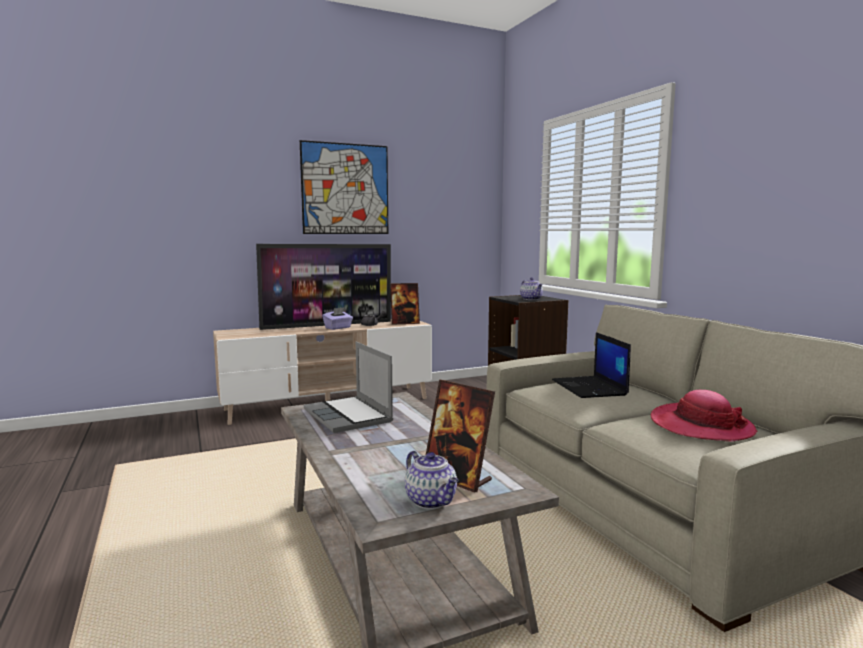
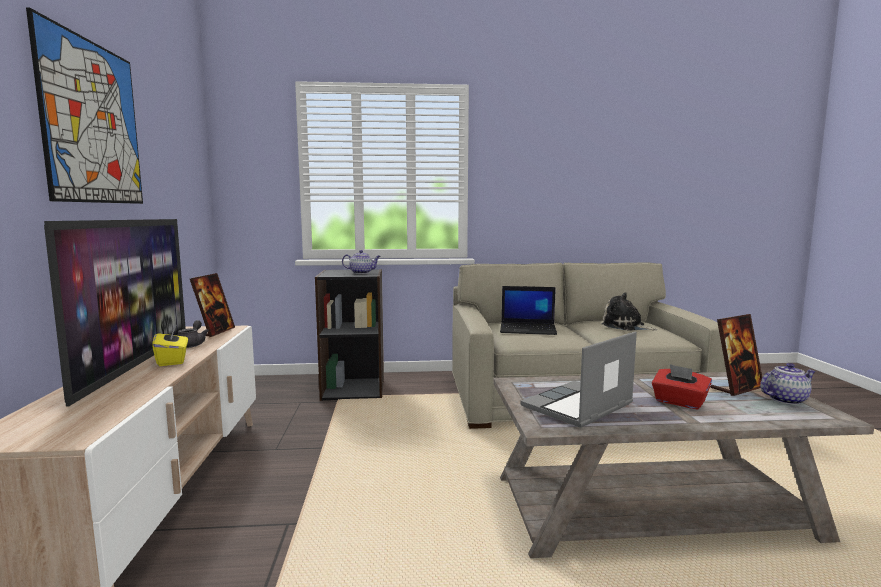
camera: 70 degrees left, 0 degrees up
laptop [304,342,393,433] -> laptop turned 150 degrees clockwise [521,332,637,428]
purple tissue box [322,307,353,330] -> yellow tissue box [152,324,188,366]
hat [651,390,757,441] -> plush toy [602,293,657,331]
none -> red tissue box [652,364,712,410]

